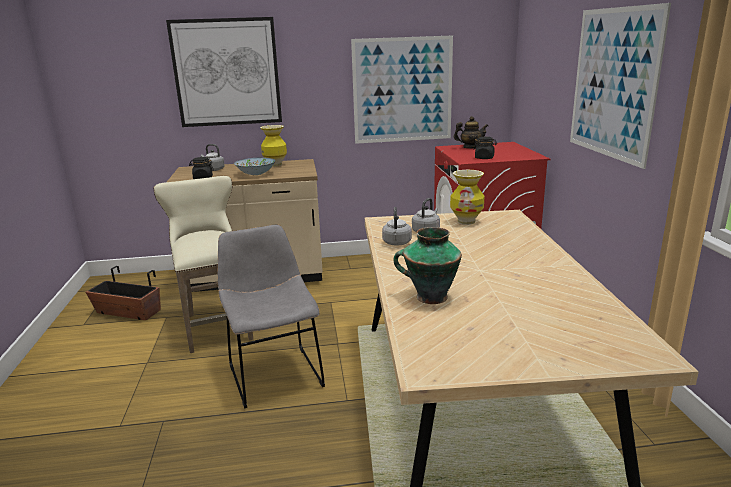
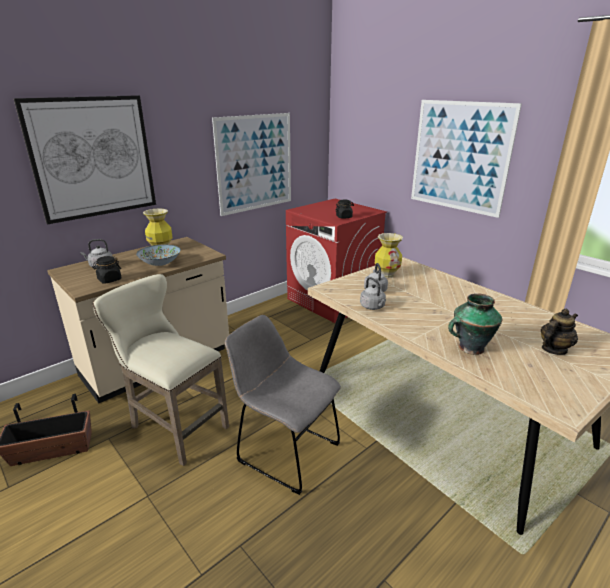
camera: 35 degrees left, 5 degrees up
teapot [454,116,488,148] -> teapot moved to [541,309,578,355]

